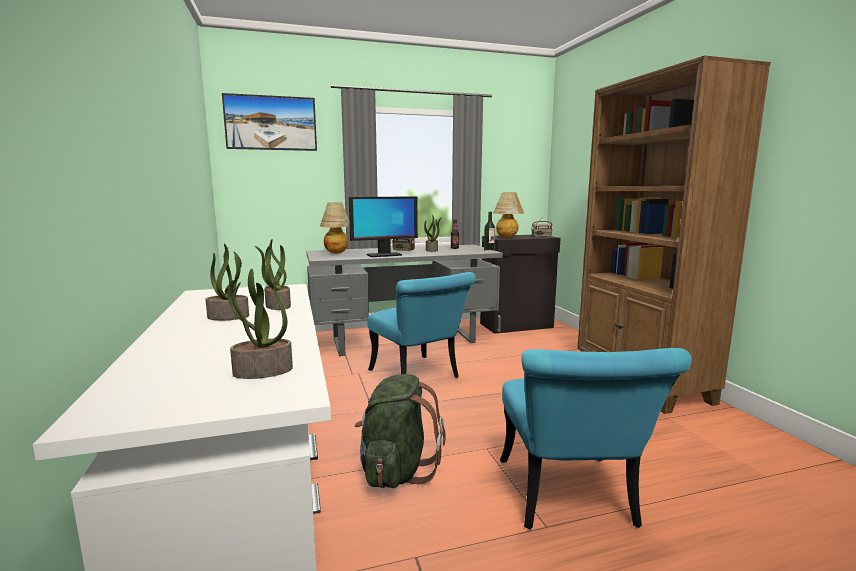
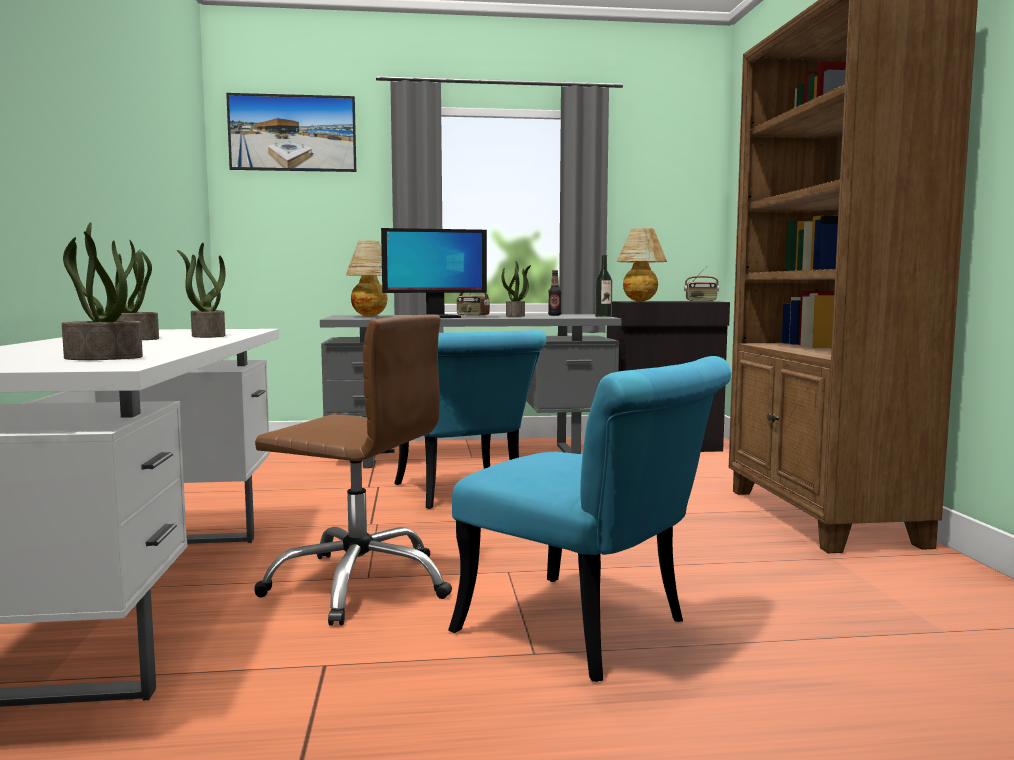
camera: 10 degrees right, 5 degrees down
green backpack [355,374,446,488] -> brown office chair [254,315,452,626]
turquoise chair [500,348,692,530] -> turquoise chair turned 60 degrees counterclockwise [448,356,731,682]

